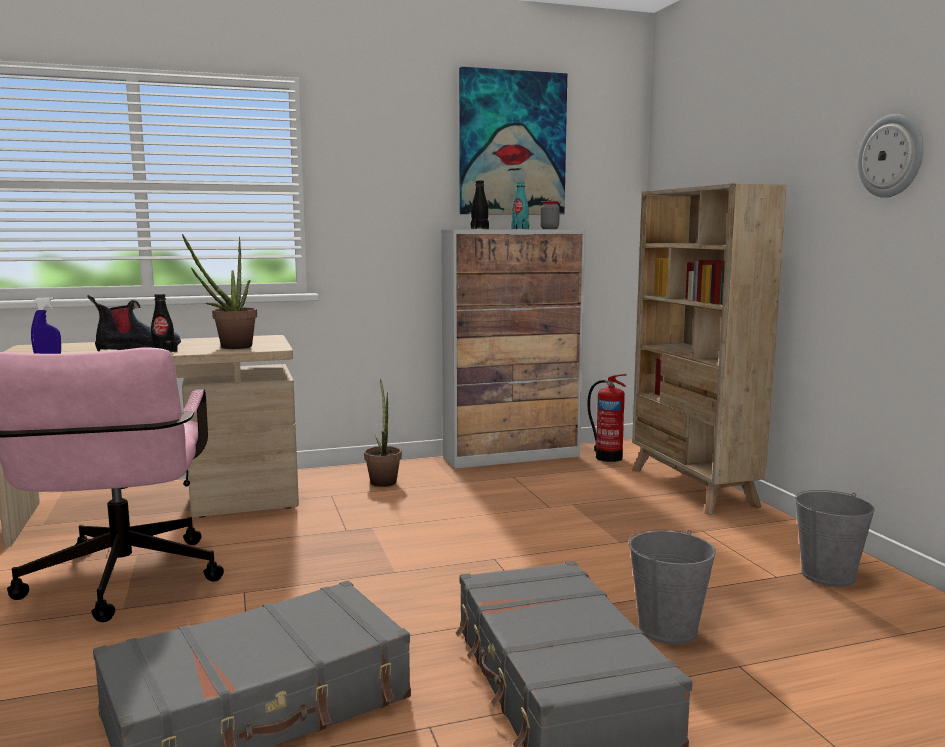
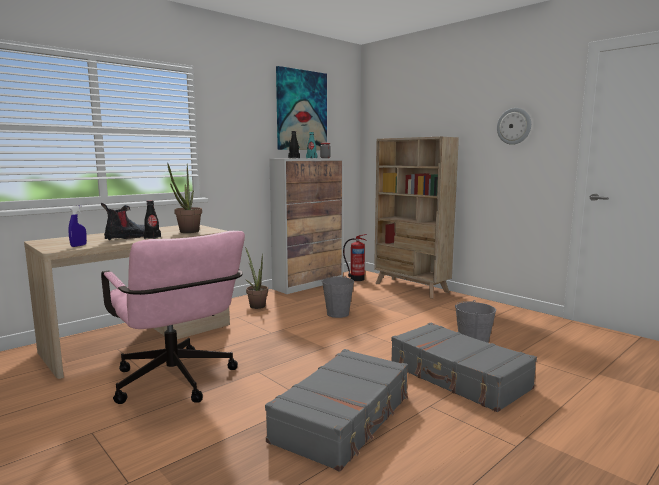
camera: 25 degrees left, 0 degrees up
grey bucket [795,490,875,587] -> grey bucket moved to [322,276,354,318]

